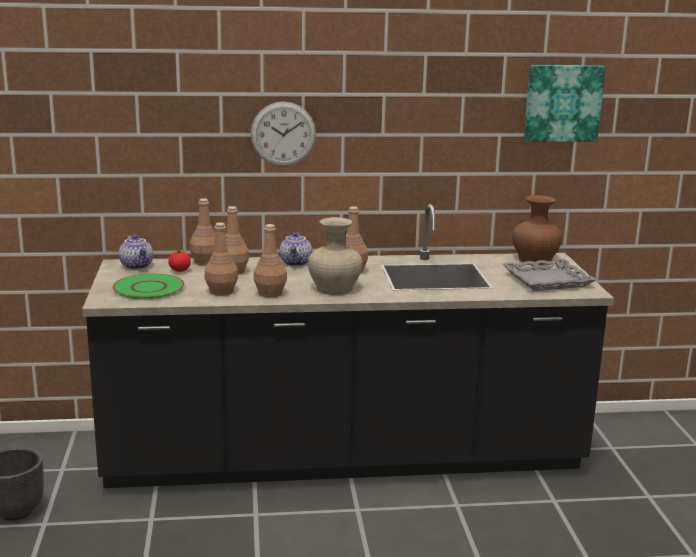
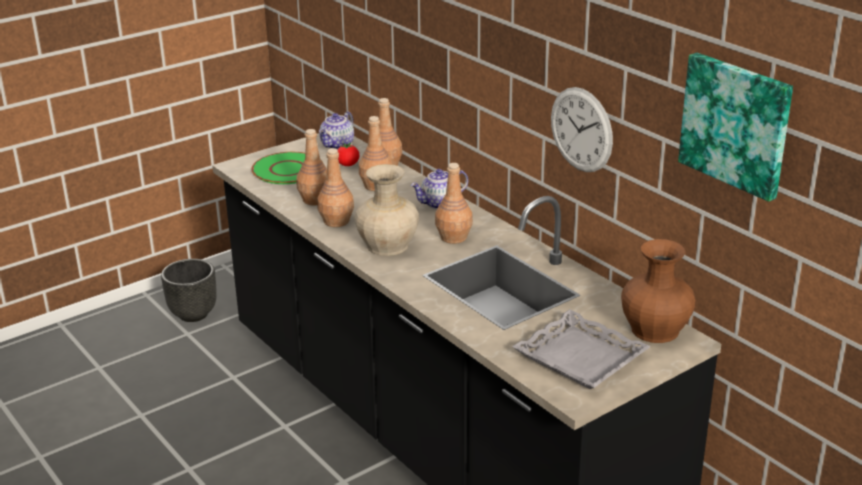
camera: 60 degrees right, 10 degrees up
wall clock [250,101,316,167] -> wall clock moved to [551,87,613,172]

